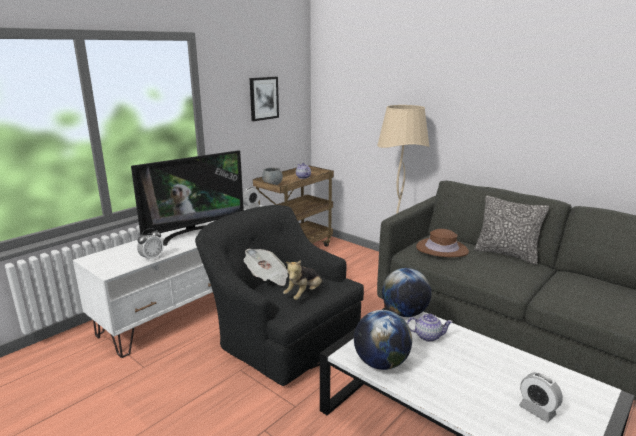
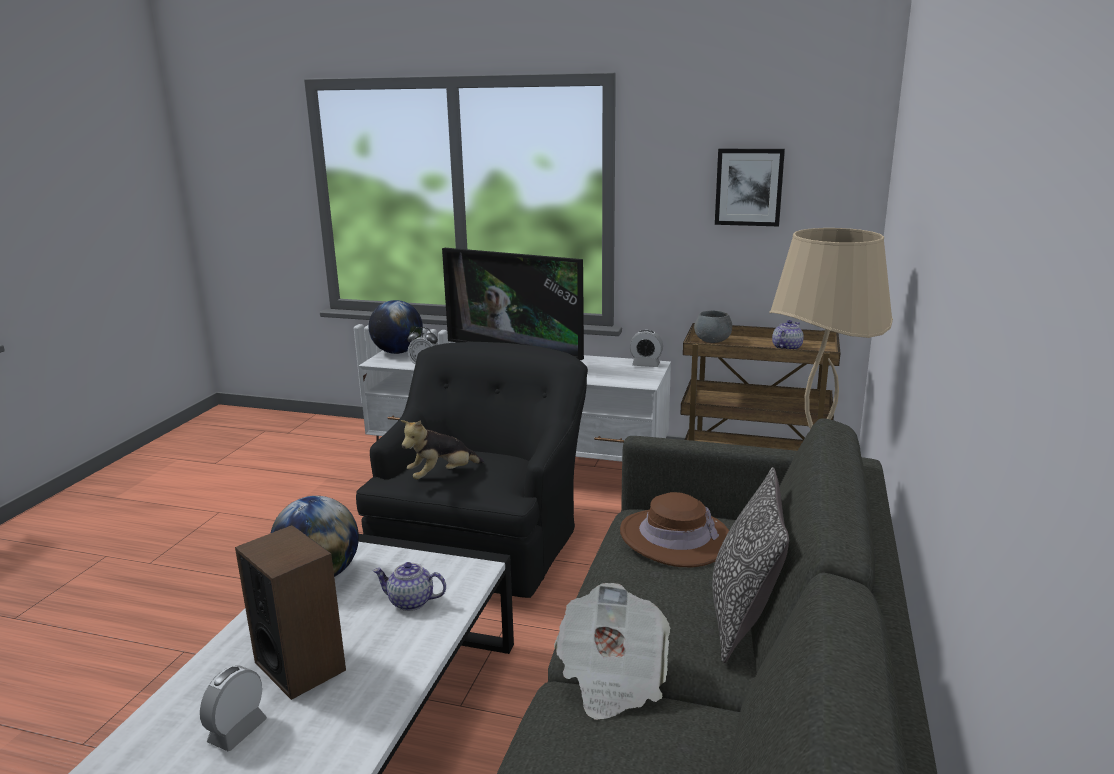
camera: 65 degrees right, 0 degrees up
newspaper [244,249,288,286] -> newspaper moved to [554,583,670,720]
plush toy [283,260,323,300] -> plush toy turned 45 degrees counterclockwise [400,420,484,479]
globe [382,268,431,317] -> globe moved to [369,300,423,354]
teapot [407,314,453,342] -> teapot turned 120 degrees clockwise [373,562,446,611]
none -> speaker [235,525,346,700]

